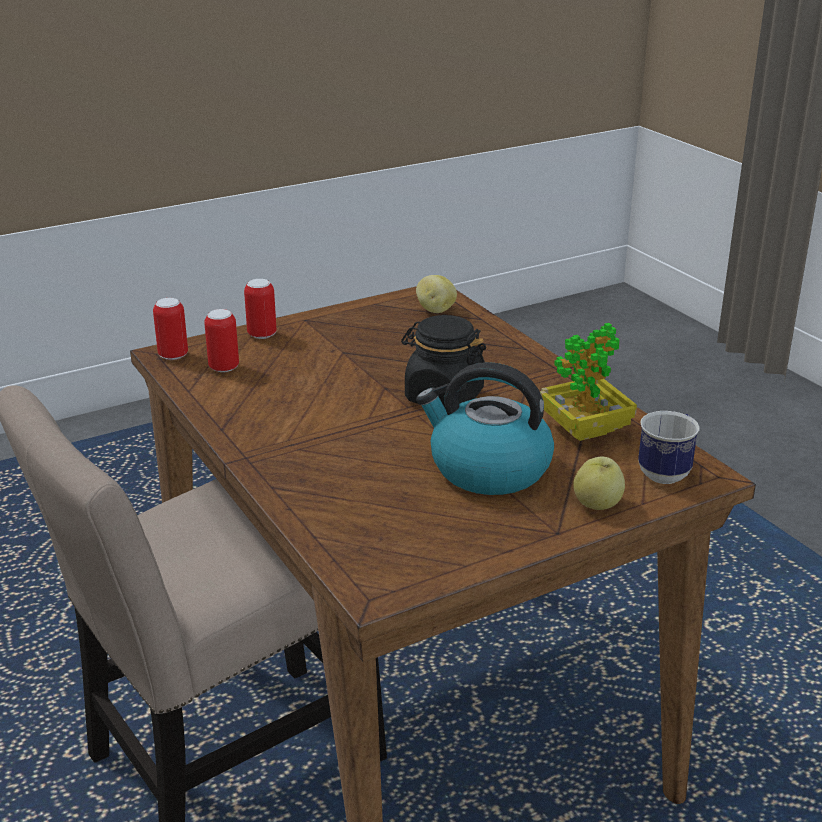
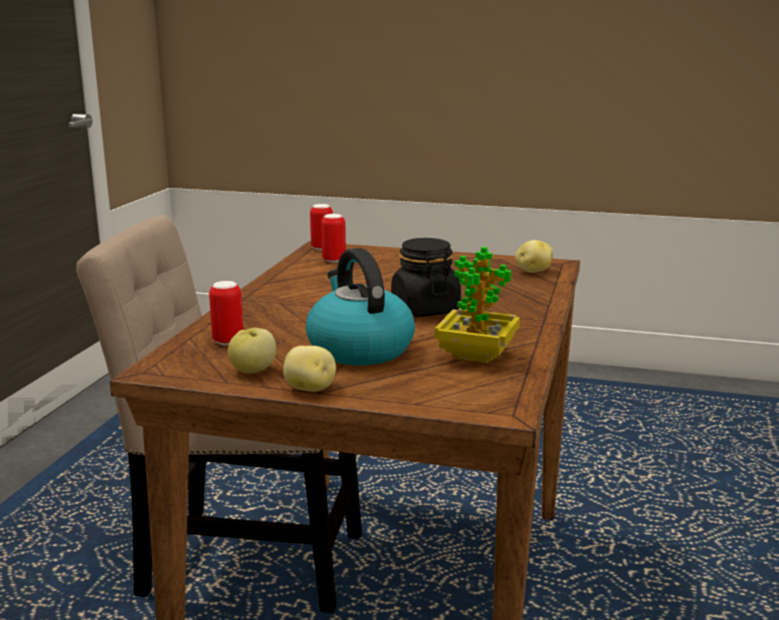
camera: 45 degrees right, 10 degrees down
can [244,279,276,339] -> can moved to [209,281,243,346]
apple [573,457,625,510] -> apple moved to [228,328,276,373]
mug [638,411,699,484] -> none
none -> potato [283,346,336,391]

